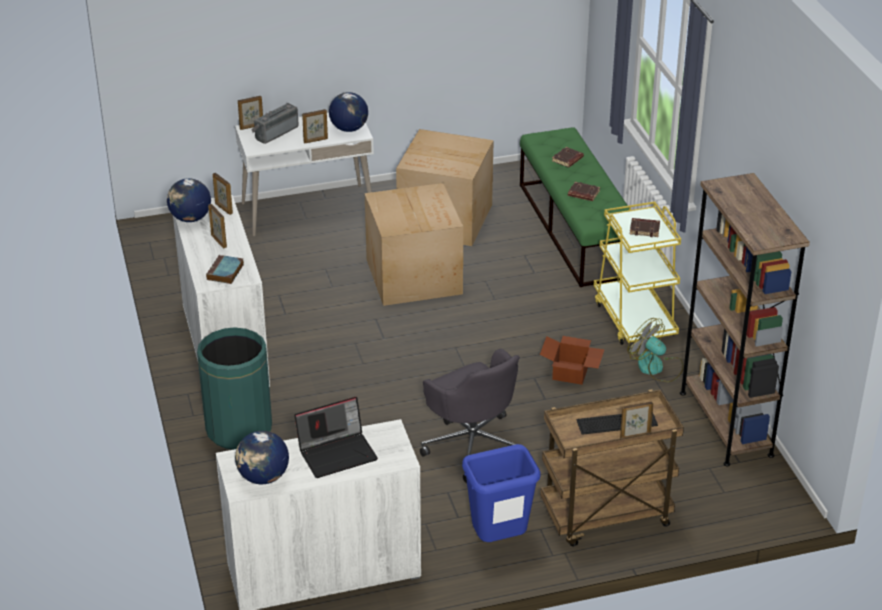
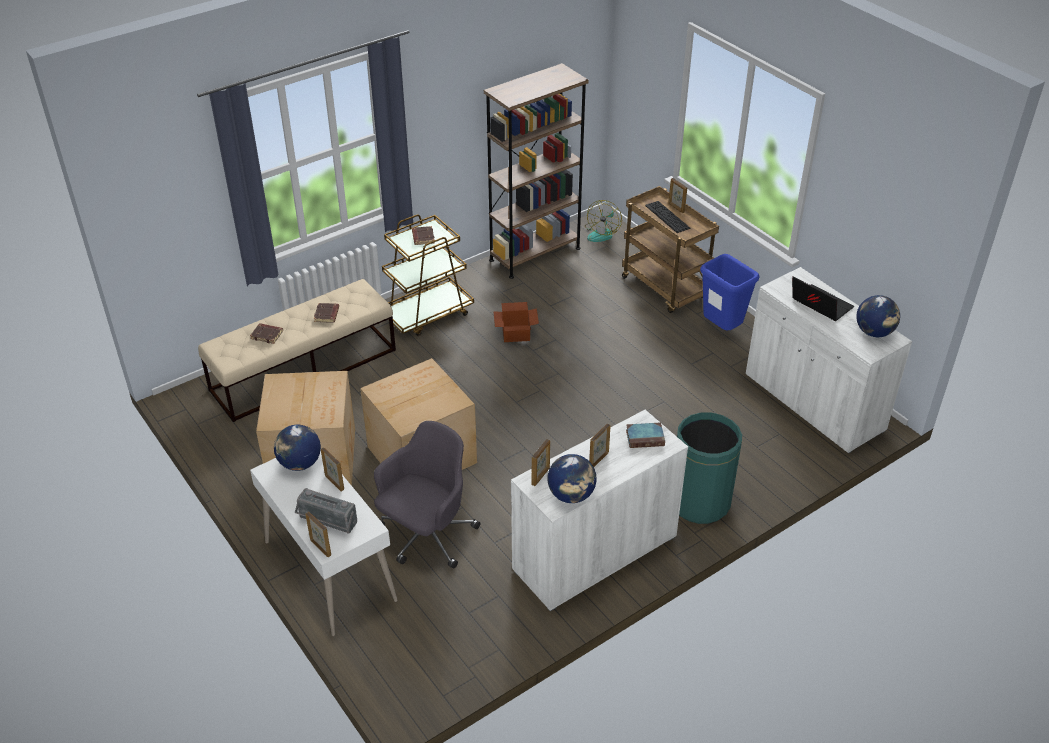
camera: 110 degrees left, 5 degrees up
grey office chair [420,349,520,483] -> grey office chair moved to [374,421,481,569]
green bench [520,128,629,287] -> beige bench [198,279,396,422]
yellow cart [593,201,681,345] -> brown cart [382,215,474,336]
fan [628,318,684,382] -> fan moved to [585,200,622,242]

